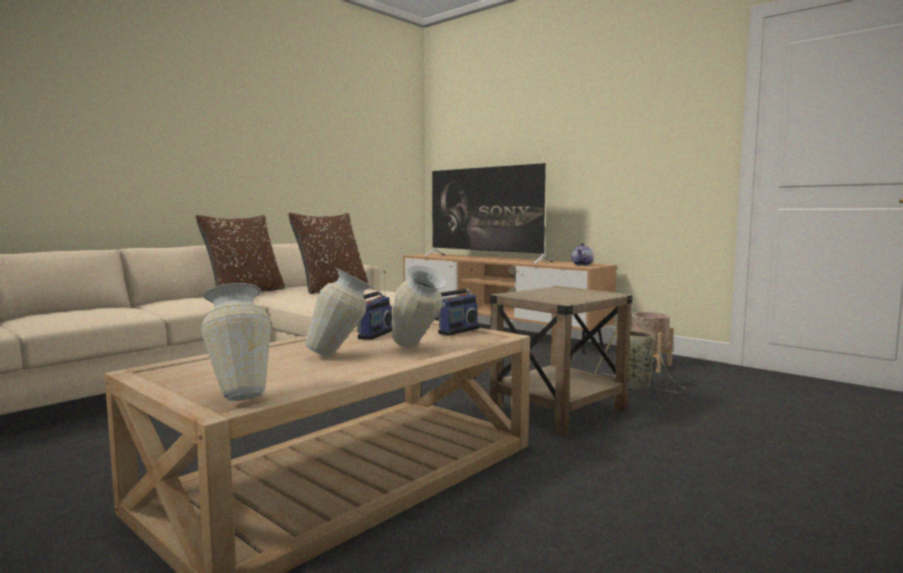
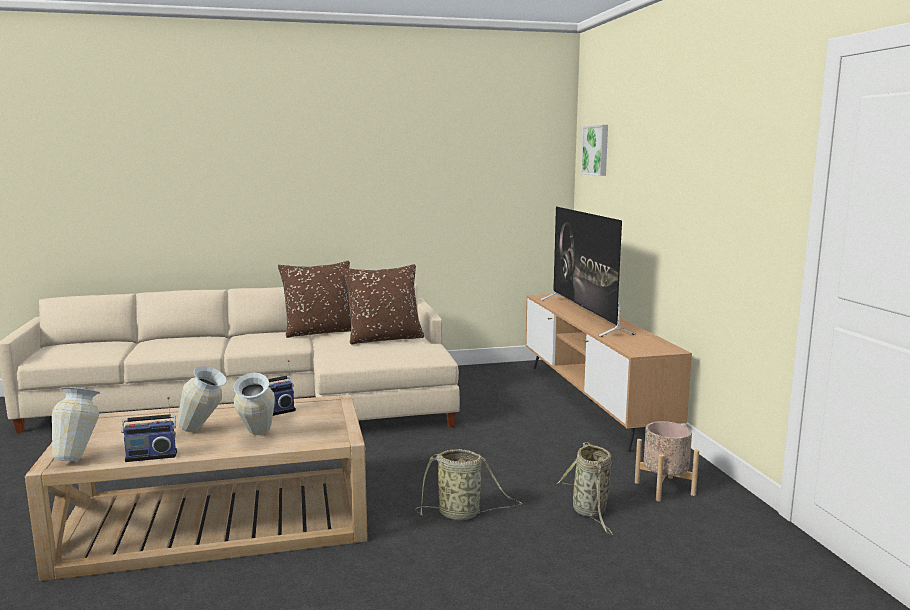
camera: 35 degrees right, 5 degrees up
radio [436,269,479,336] -> radio moved to [121,397,177,462]
beige side table [490,286,632,435] -> basket [415,449,523,520]
teapot [571,243,594,266] -> none
none -> picture [581,125,608,176]

